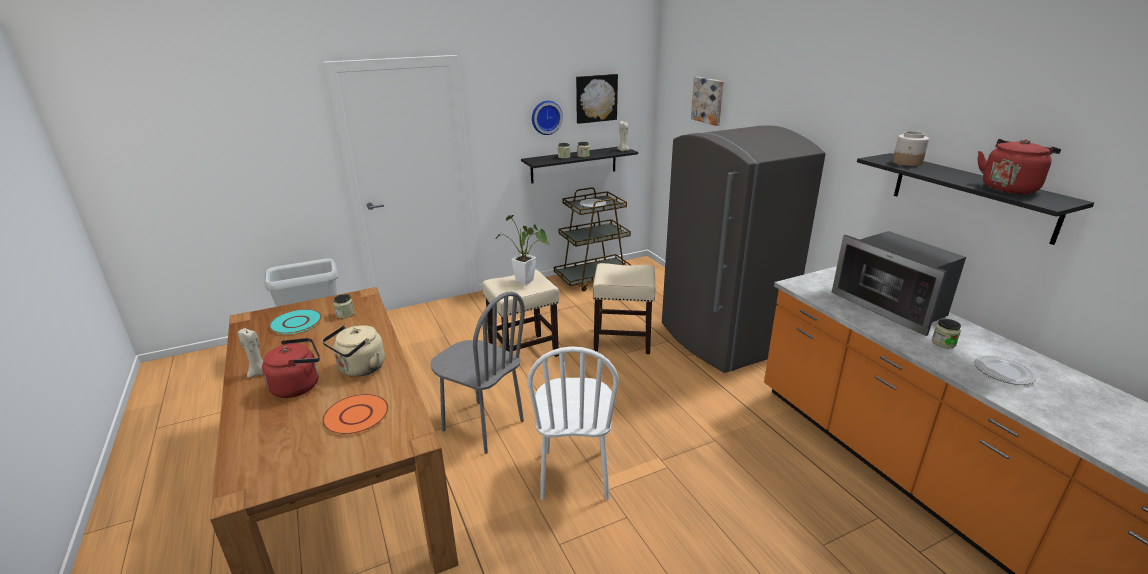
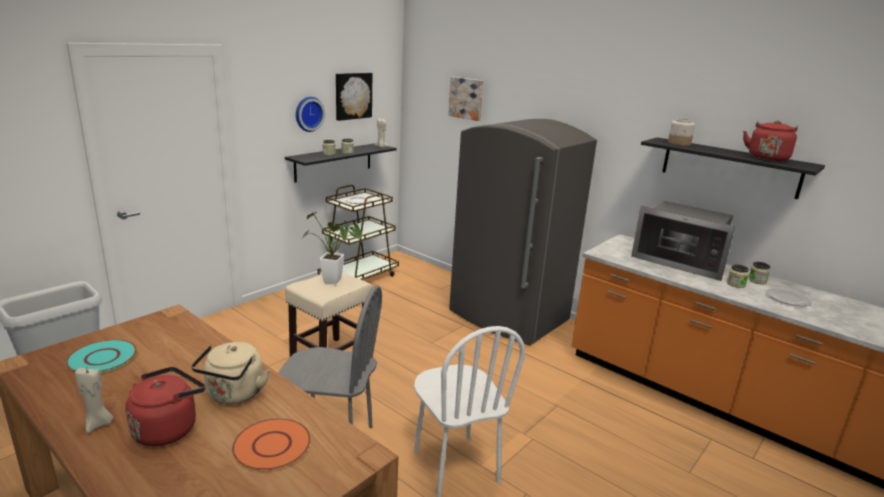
camera: 25 degrees left, 5 degrees down
jar [333,294,355,318] -> jar moved to [748,262,770,284]
beige stool [593,263,655,354] -> none

